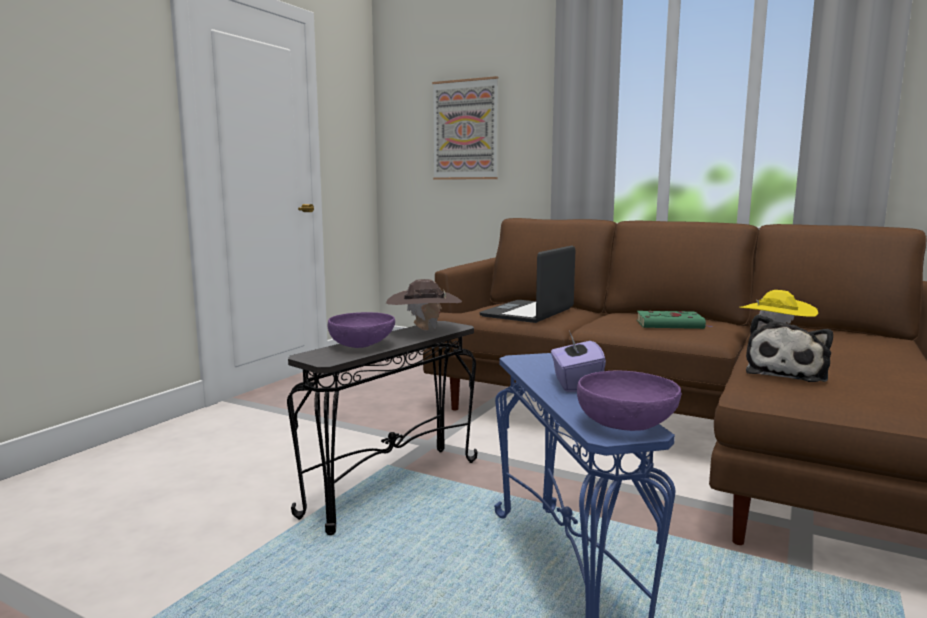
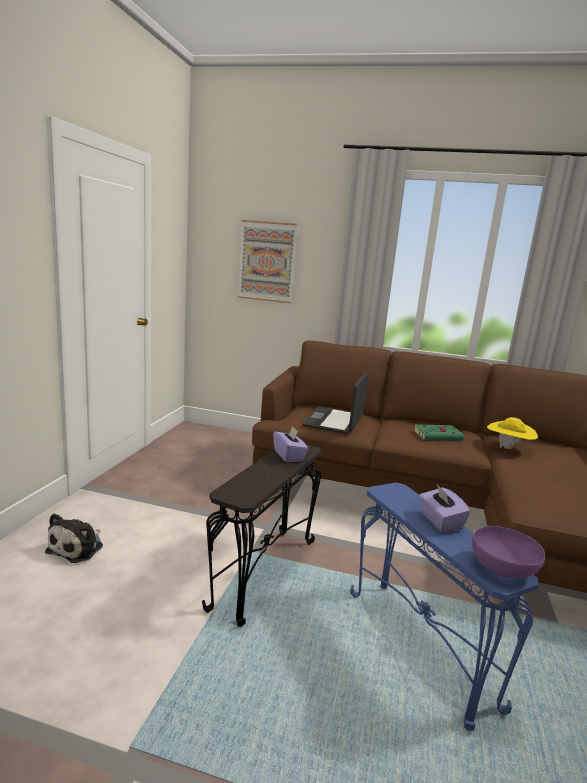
camera: 15 degrees left, 5 degrees up
purple bowl [328,312,395,348] -> none
brown hat [386,279,462,331] -> purple tissue box [273,426,308,462]
plush toy [746,314,833,382] -> plush toy moved to [45,513,103,563]

